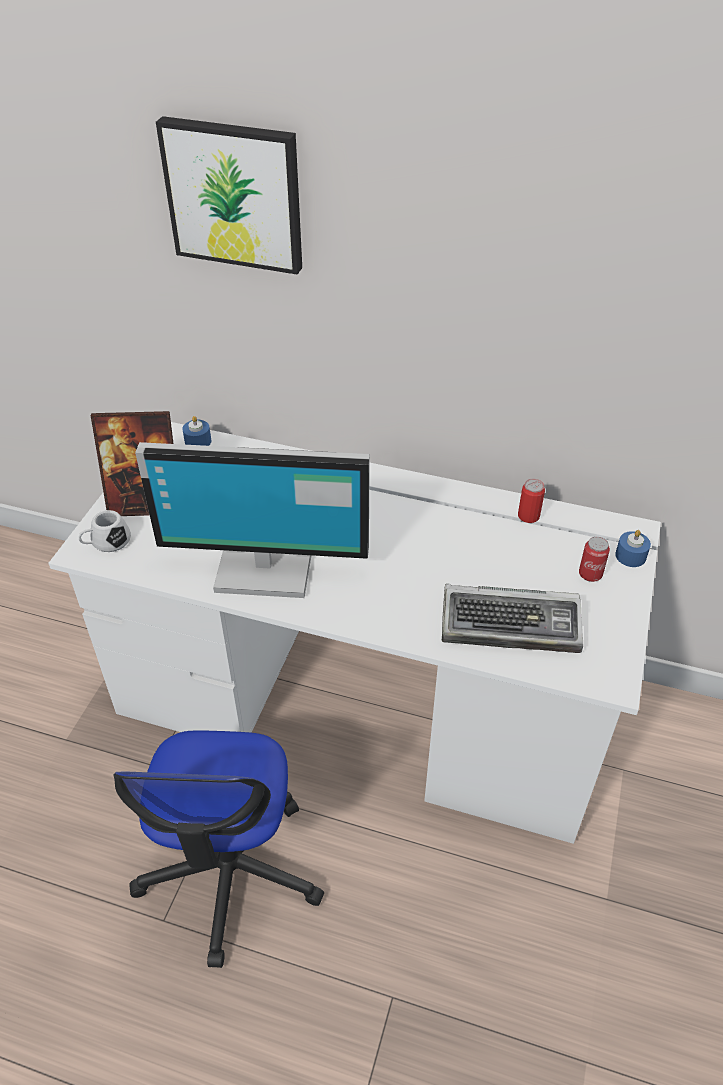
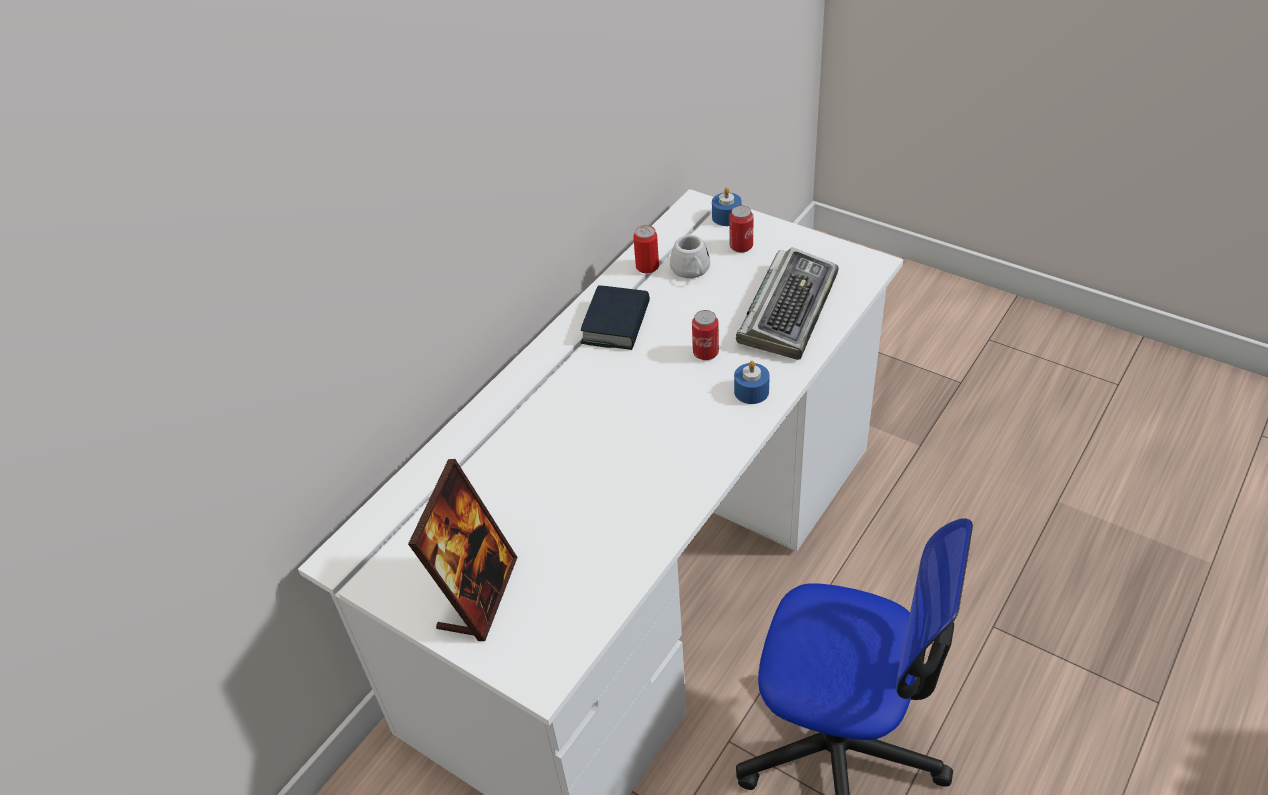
camera: 70 degrees left, 0 degrees up
white mug [79,510,131,552] -> white mug moved to [670,235,710,278]
monitor [135,442,370,598] -> none
picture [156,116,302,275] -> none
blue candle [182,416,211,446] -> blue candle moved to [734,361,770,404]
none -> book [581,285,650,350]
none -> can [692,310,719,360]

